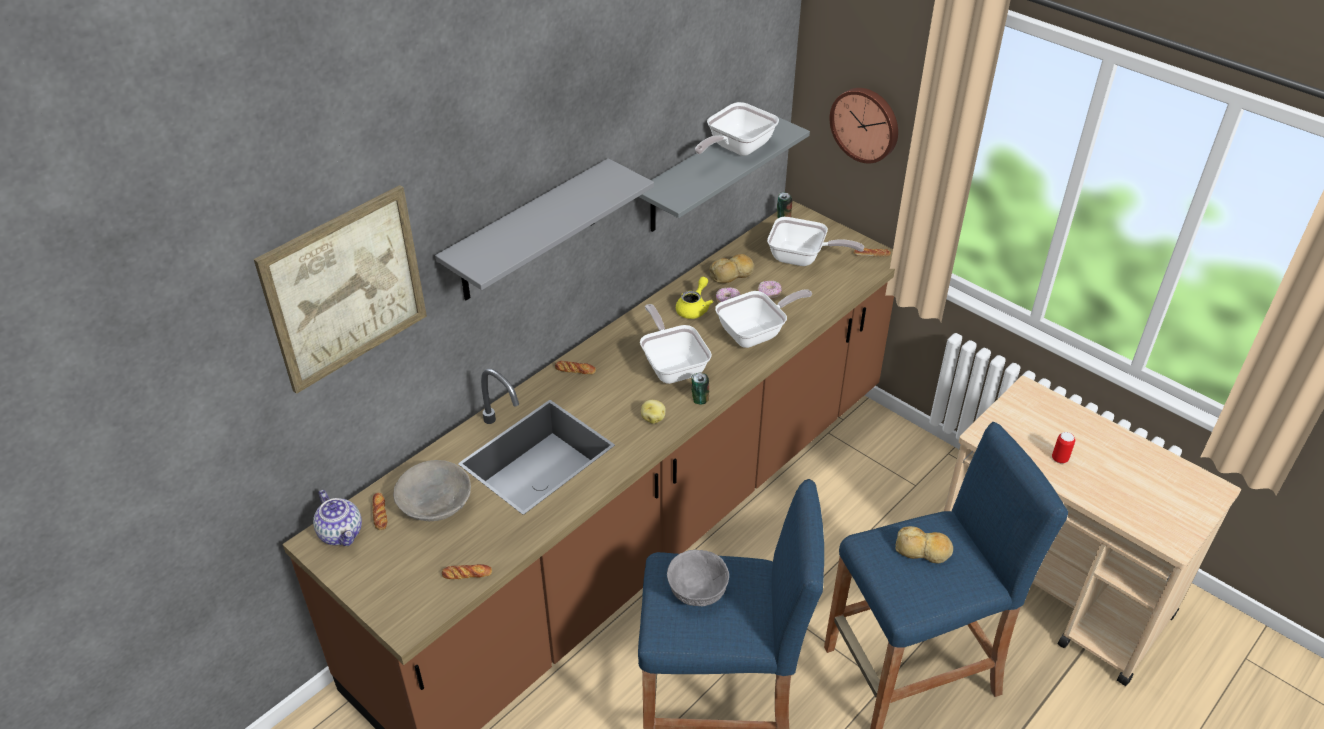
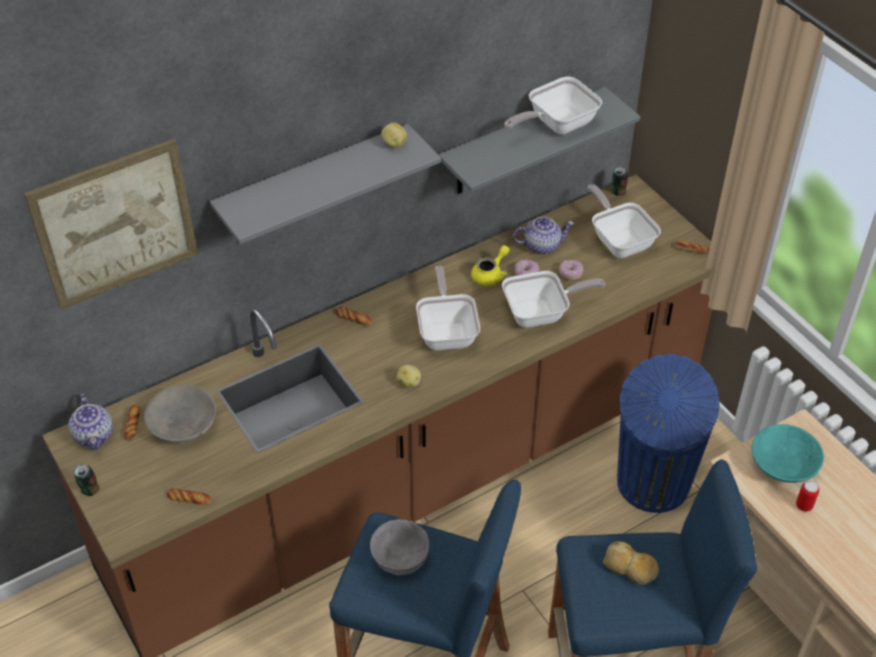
camera: 15 degrees right, 5 degrees up
can [691,372,709,404] -> can moved to [74,464,99,496]
bread [710,254,754,283] -> teapot [513,217,574,254]
frying pan [767,217,864,266] -> frying pan turned 150 degrees counterclockwise [587,184,661,258]
wall clock [829,88,898,164] -> none
none -> potato [381,123,407,148]
none -> blue trash can [617,354,719,513]
none -> turquoise bowl [751,424,824,483]

